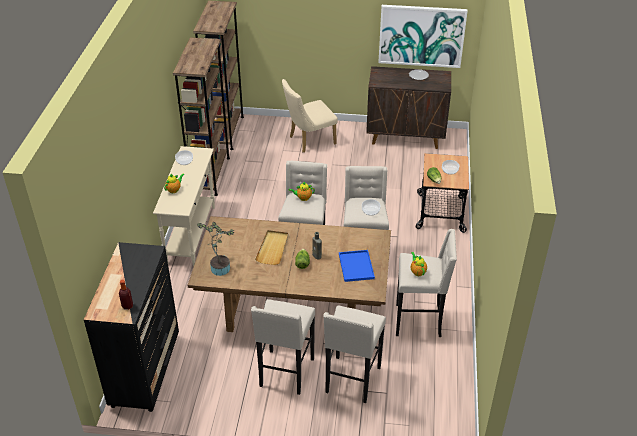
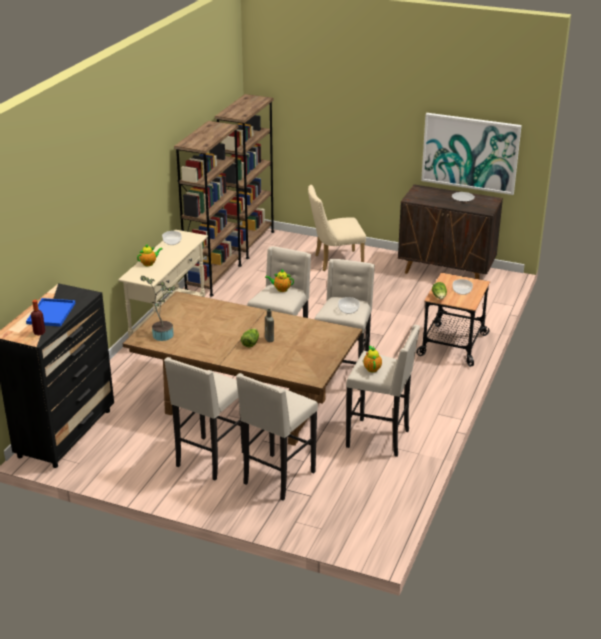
camera: 15 degrees right, 10 degrees down
beige tray [255,230,288,265] -> none
blue tray [339,250,375,282] -> blue tray moved to [26,298,75,327]

